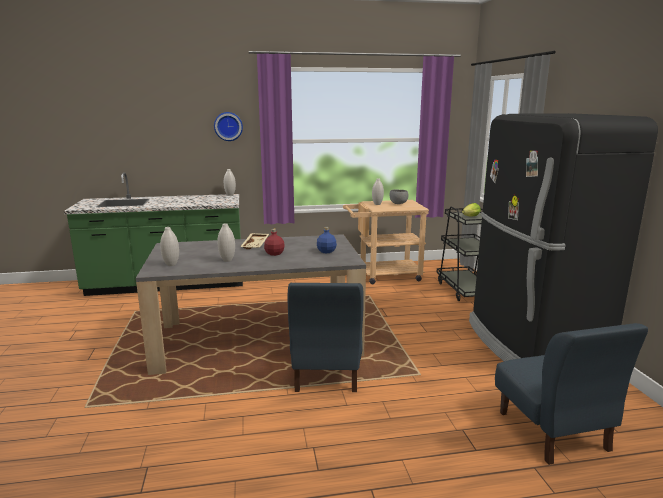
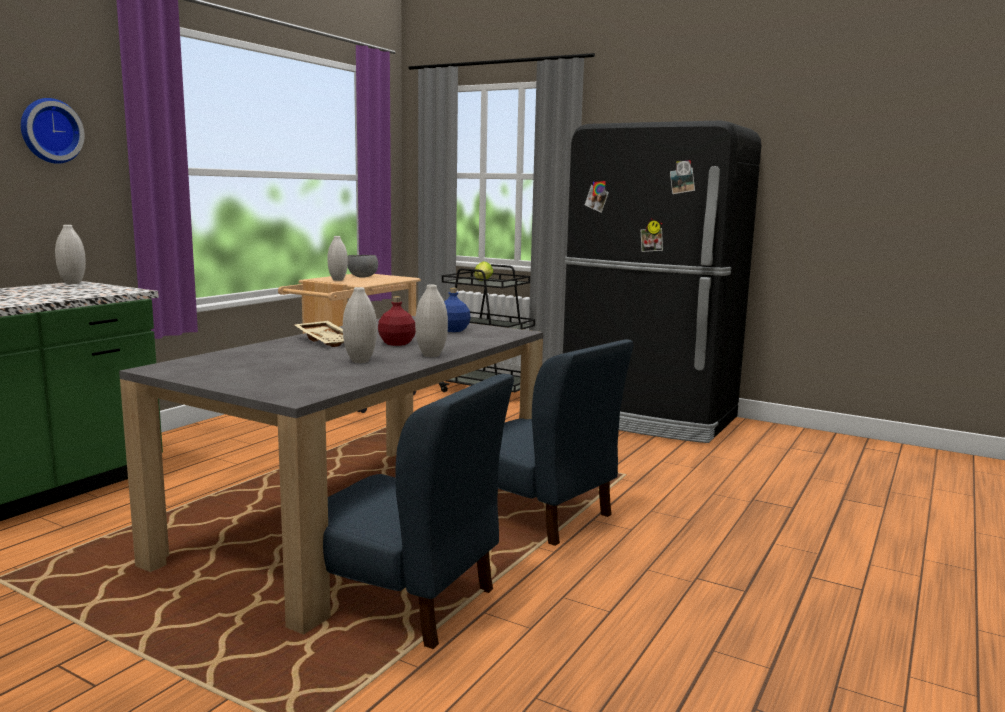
camera: 50 degrees left, 5 degrees down
white vase [160,227,179,266] -> white vase moved to [415,285,448,357]
blue chair [495,323,648,465] -> blue chair moved to [323,374,514,649]

